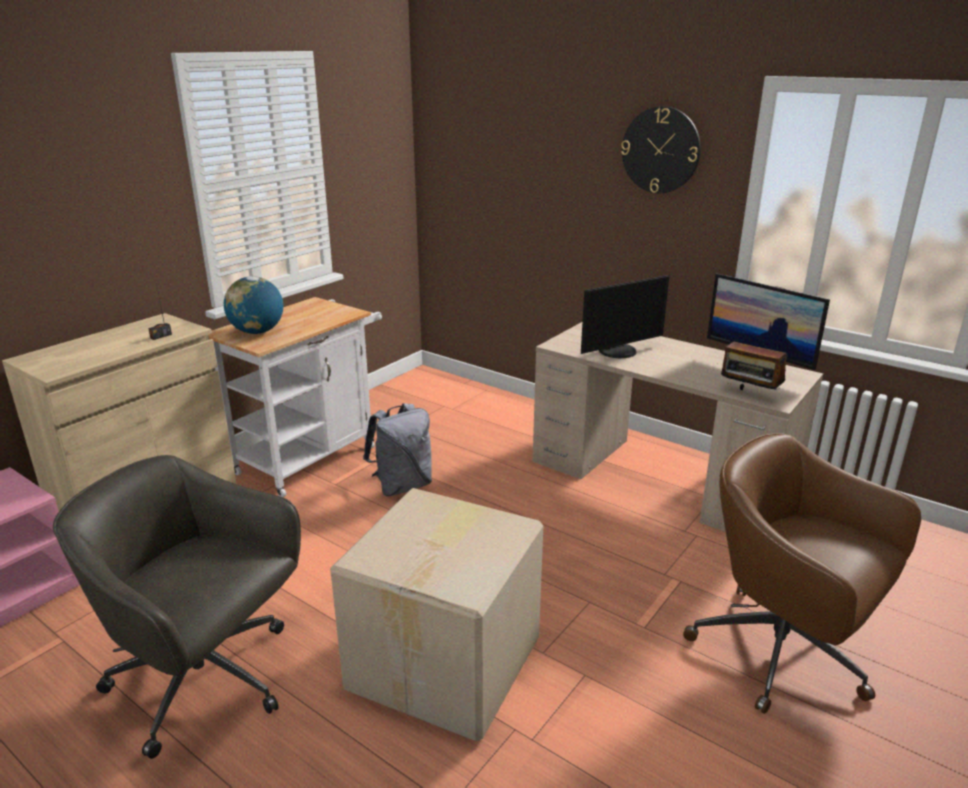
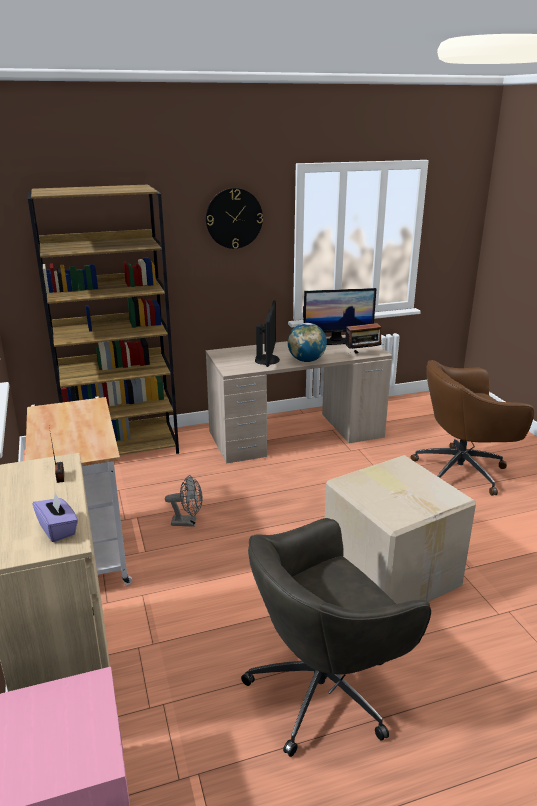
camera: 55 degrees left, 0 degrees up
globe [224,276,283,334] -> globe moved to [288,323,327,362]
grey backpack [363,403,432,496] -> grey fan [165,475,203,527]
none -> brown bookcase [28,185,179,455]
none -> purple tissue box [33,492,78,542]

